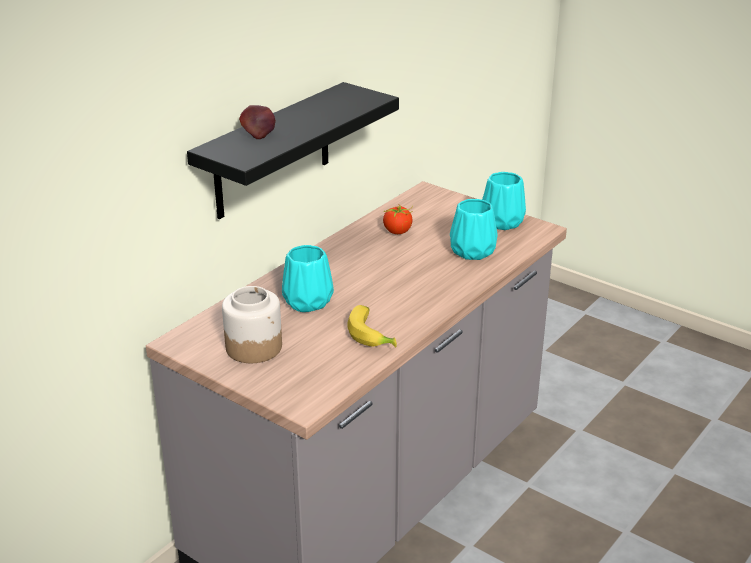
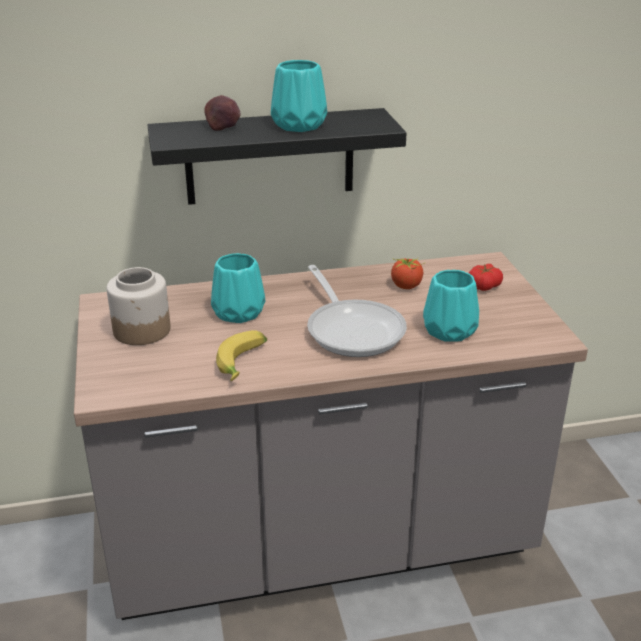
camera: 40 degrees right, 0 degrees up
turquoise vase [482,172,526,230] -> turquoise vase moved to [271,60,327,132]
none -> frying pan [307,265,407,357]
none -> tomato [469,264,503,291]

